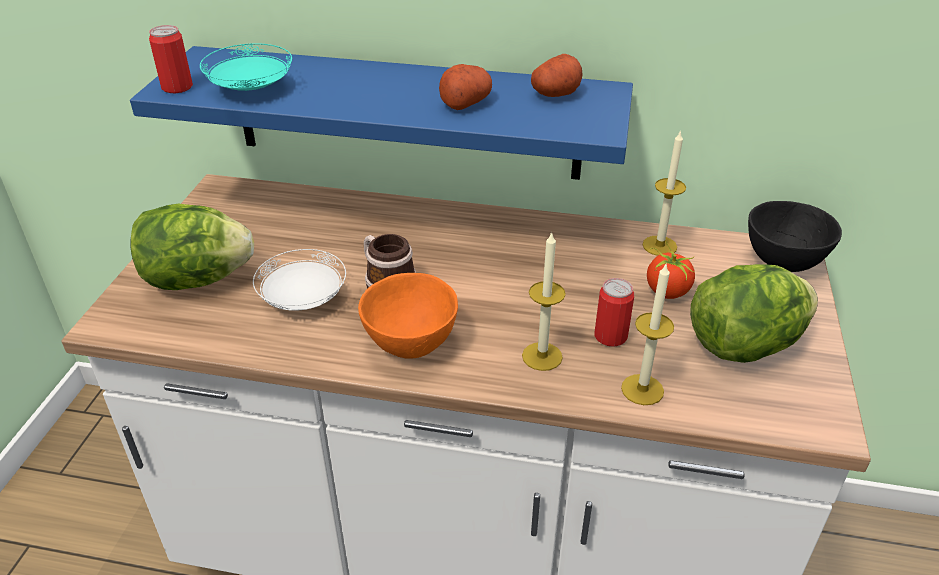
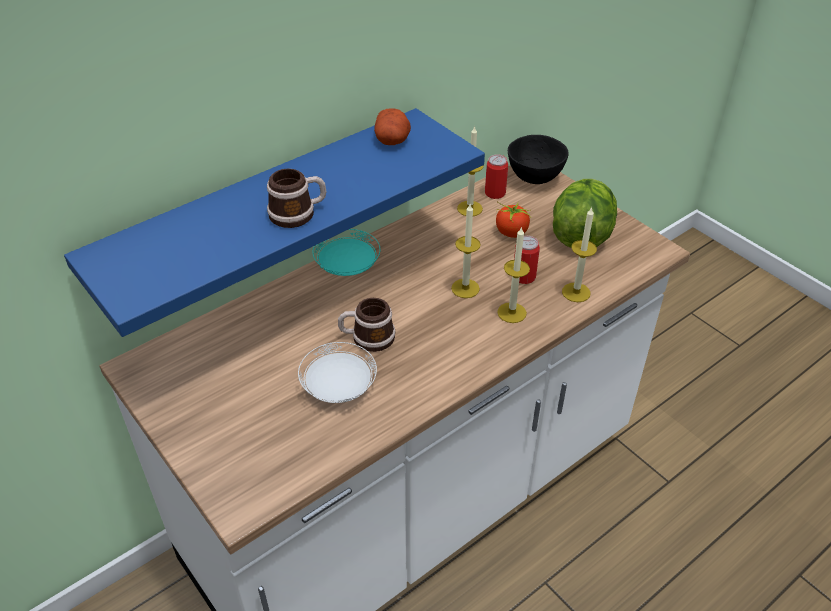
camera: 50 degrees left, 5 degrees up
lettuce [131,204,254,290] -> none
can [149,25,193,93] -> can moved to [485,154,508,199]
turquoise plate [200,43,292,91] -> turquoise plate moved to [313,229,380,276]
orange bowl [358,273,458,359] -> none
potato [439,64,492,110] -> none
none -> mug [267,168,326,228]
none -> candle [451,204,481,298]

